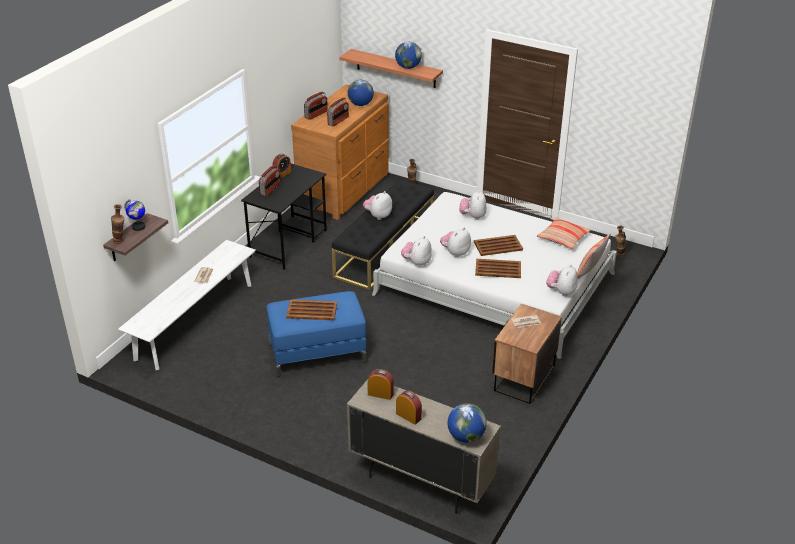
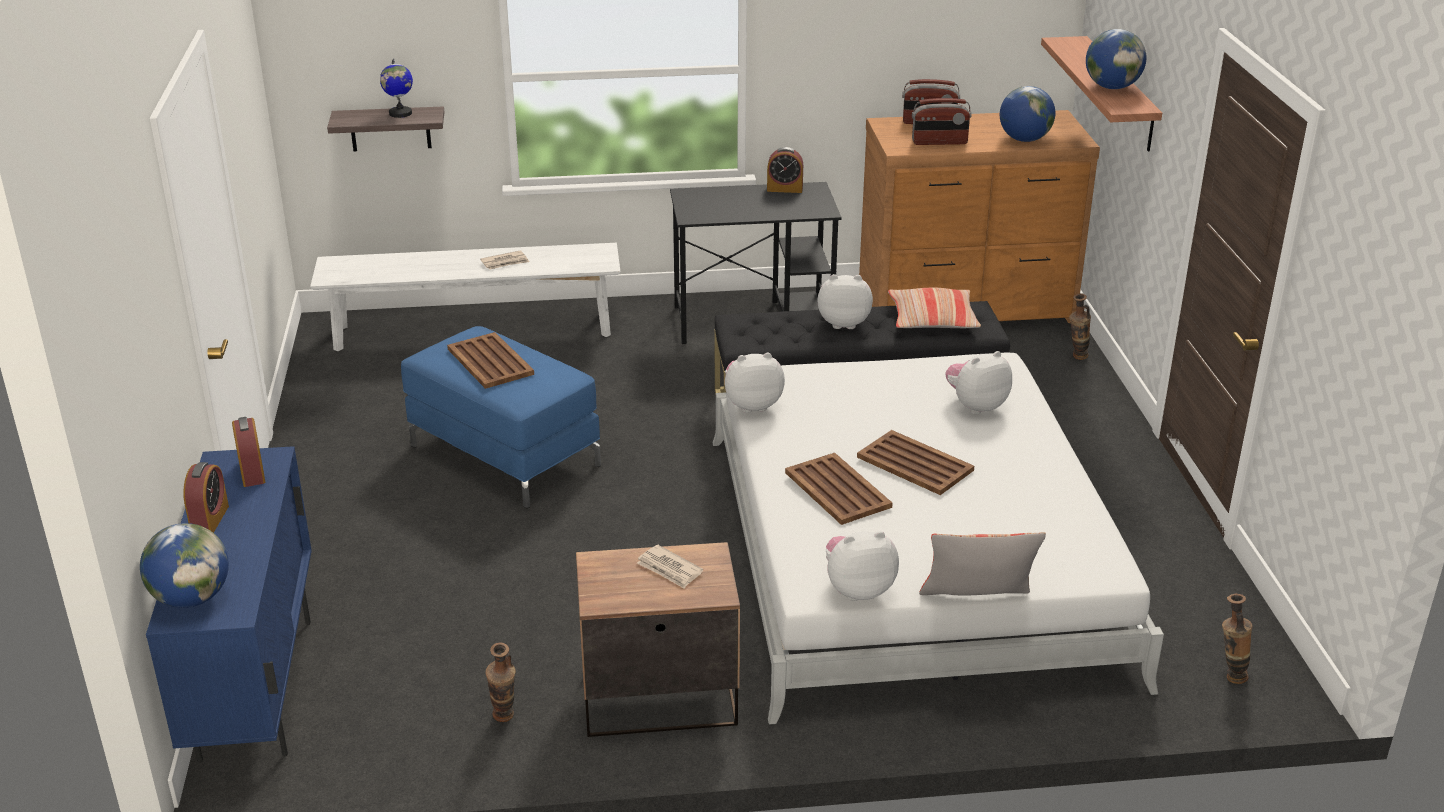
camera: 55 degrees right, 5 degrees down
vase [111,204,124,244] -> vase moved to [486,642,516,722]
radio [259,165,281,196] -> none
beige cabinet [347,379,501,514] -> blue cabinet [146,446,312,763]
plush toy [440,228,471,257] -> none
pillow [537,217,591,249] -> pillow moved to [888,288,981,328]

